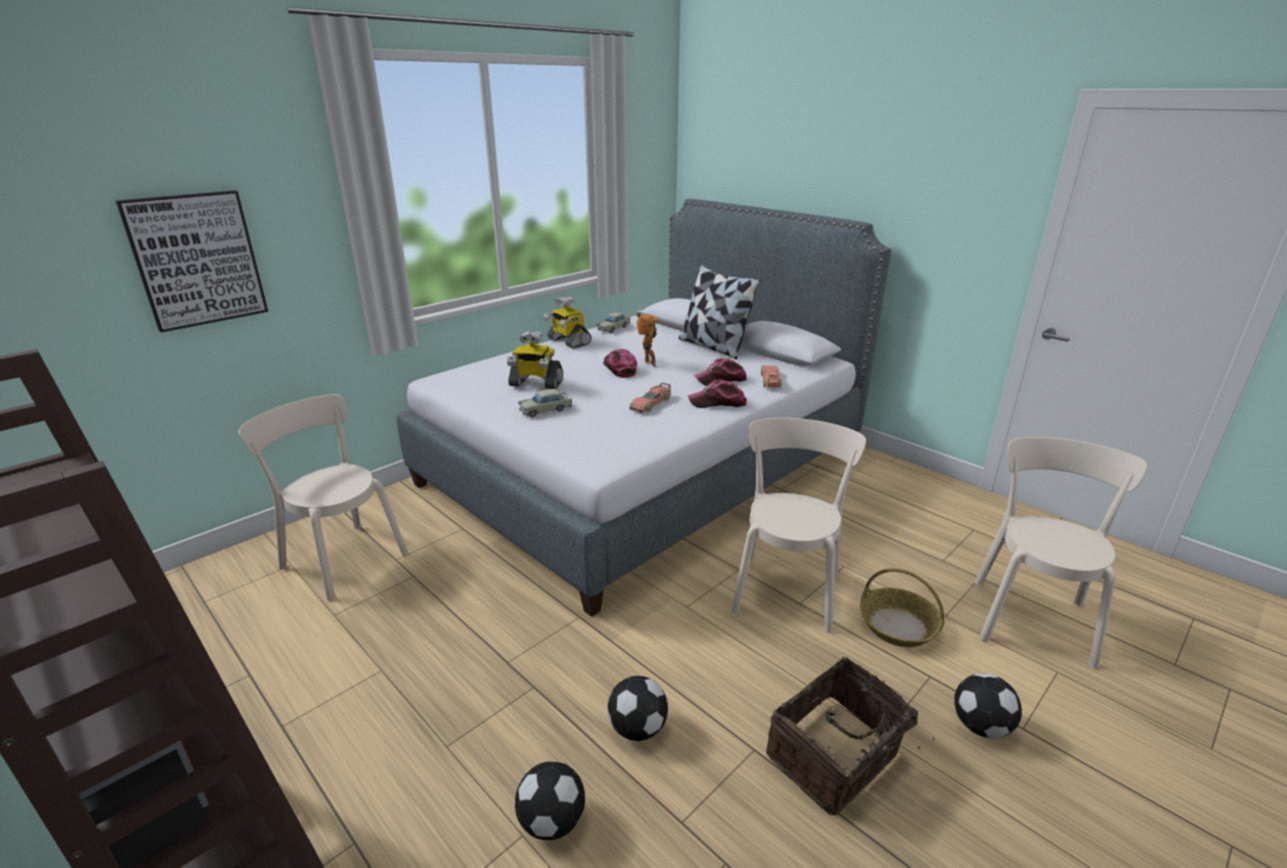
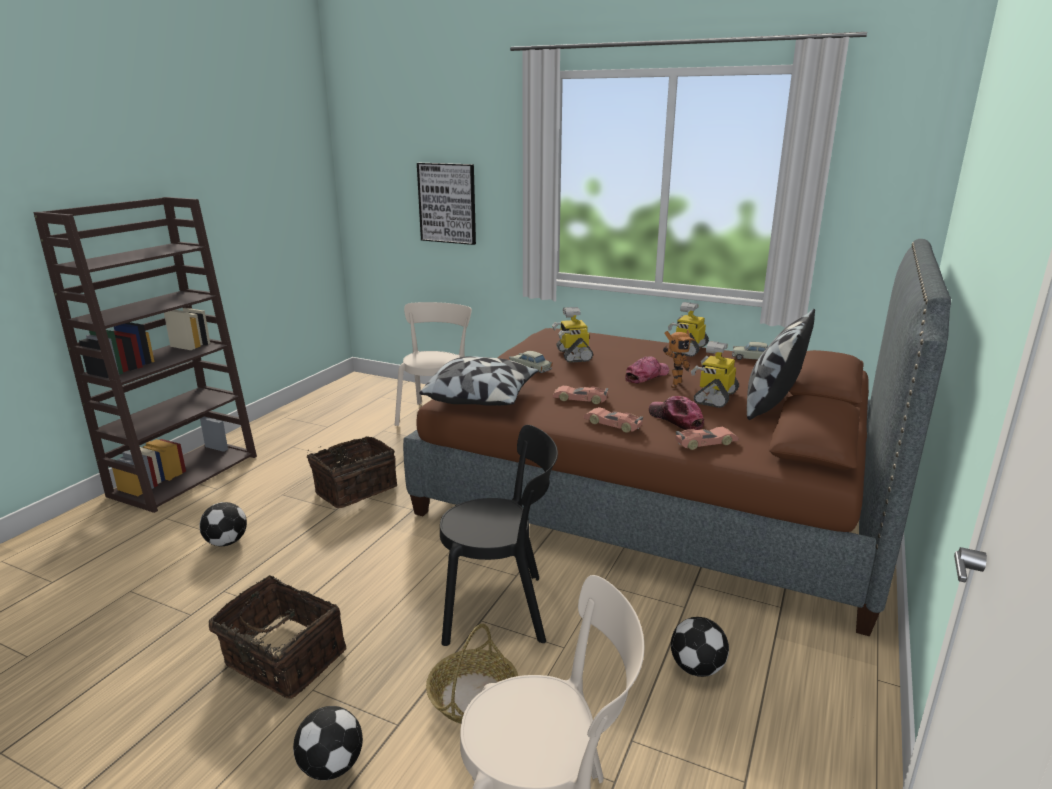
camera: 70 degrees right, 5 degrees down
grey bed [397,199,892,617] -> brown bed [403,239,951,636]
football [607,676,668,741] -> football moved to [671,617,729,677]
cap [688,380,747,408] -> toy car [584,407,643,433]
beige chair [731,418,866,633] -> black chair [440,425,558,646]
none -> basket [307,436,397,508]
none -> pillow [419,356,539,406]
none -> toy robot [691,341,739,408]

